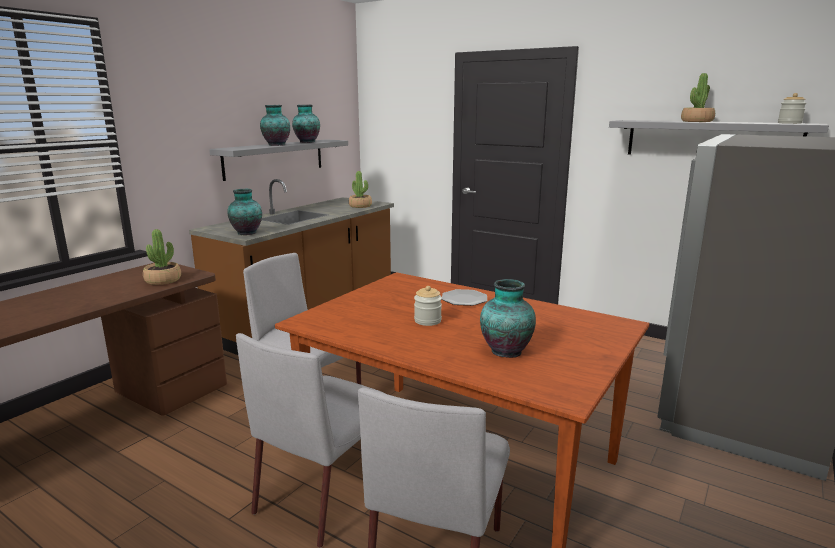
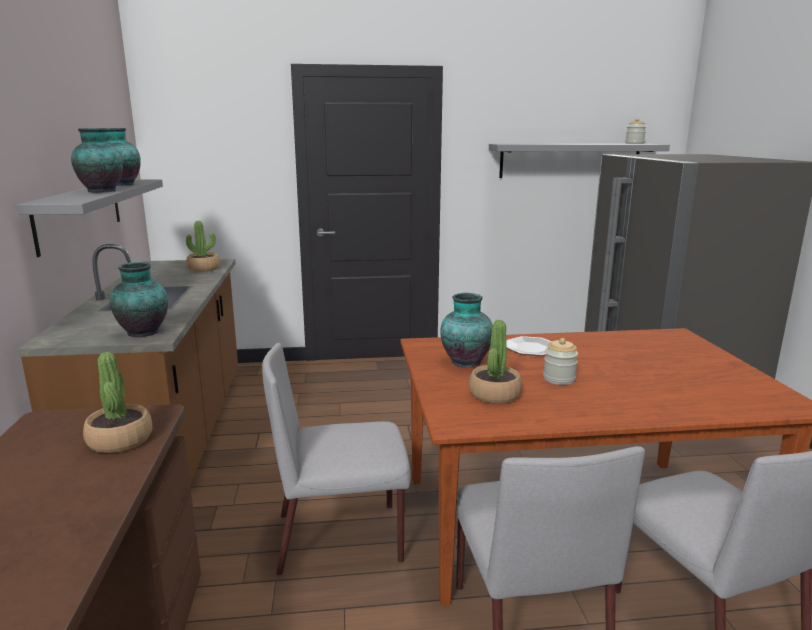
camera: 40 degrees left, 0 degrees up
vase [480,279,536,358] -> vase moved to [440,293,492,368]
potted plant [681,73,715,122] -> potted plant moved to [469,320,522,404]

